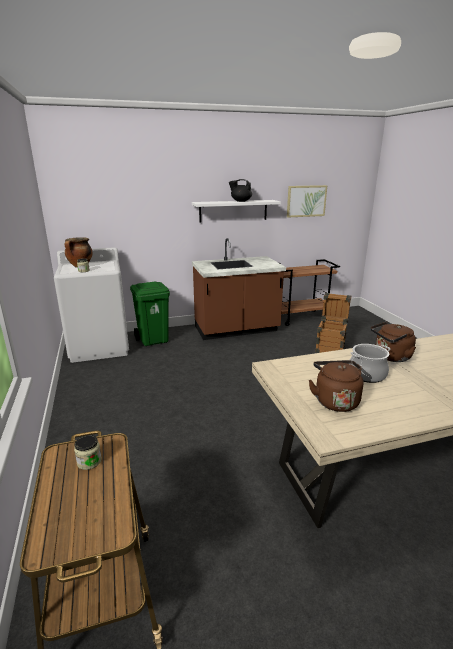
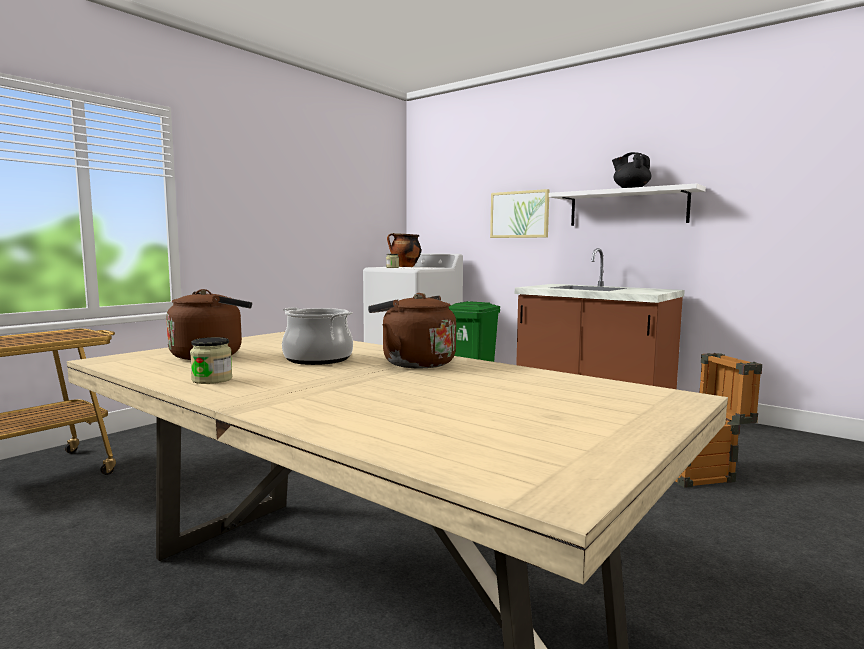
camera: 55 degrees right, 15 degrees down
jar [74,435,102,470] -> jar moved to [190,337,232,384]
brown cart [281,259,340,326] -> none
picture [287,185,327,217] -> picture moved to [490,189,550,238]

